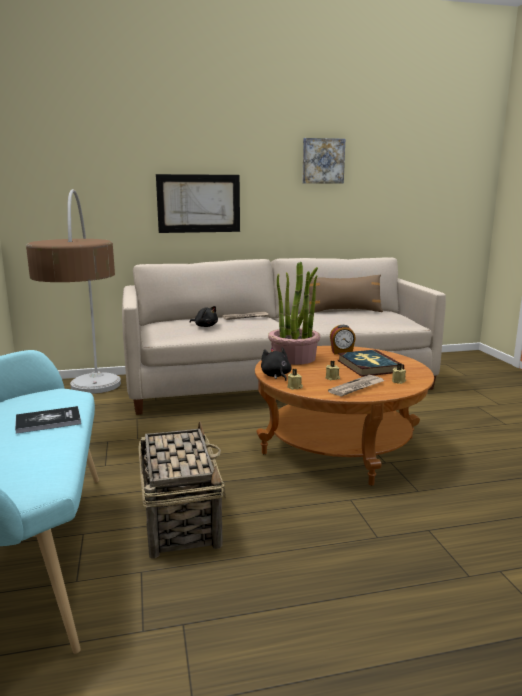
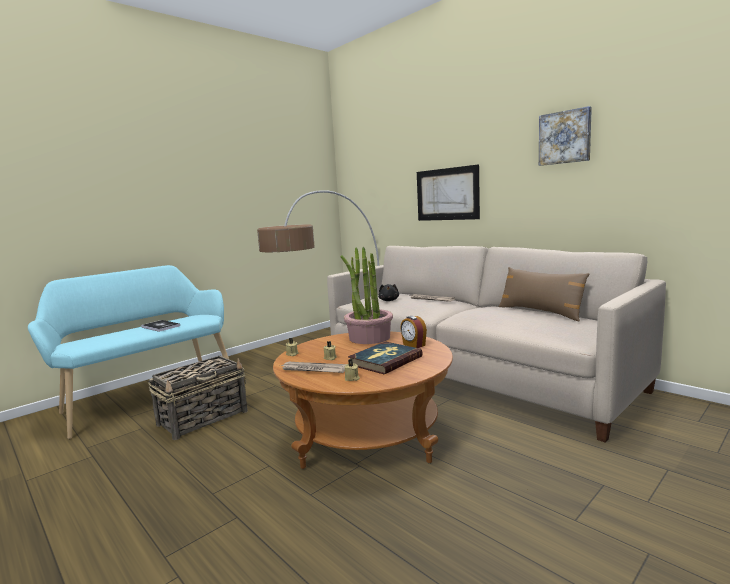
camera: 60 degrees right, 5 degrees down
black plush toy [261,347,292,381] -> none

